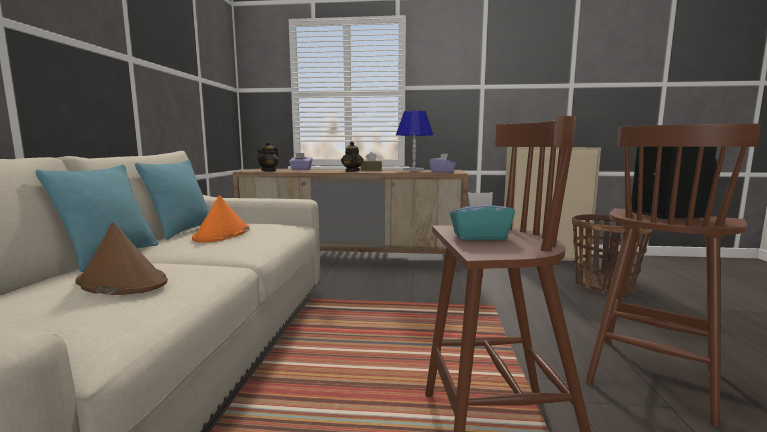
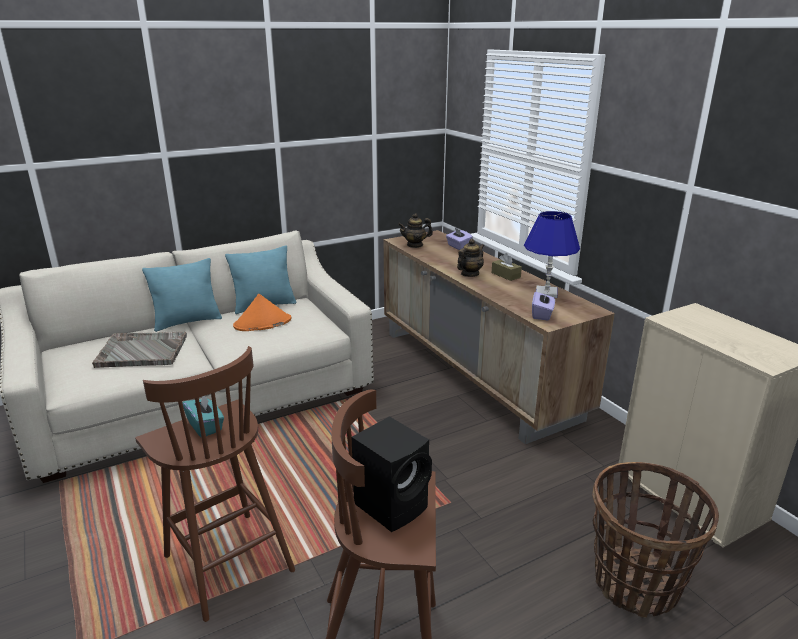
camera: 55 degrees right, 15 degrees up
brown hat [76,222,168,295] -> grey tray [92,332,187,368]

